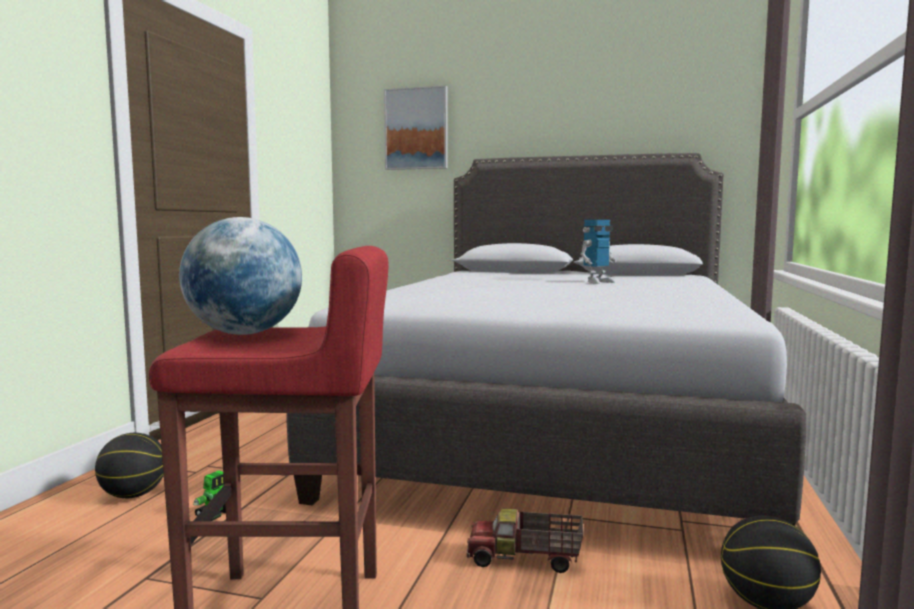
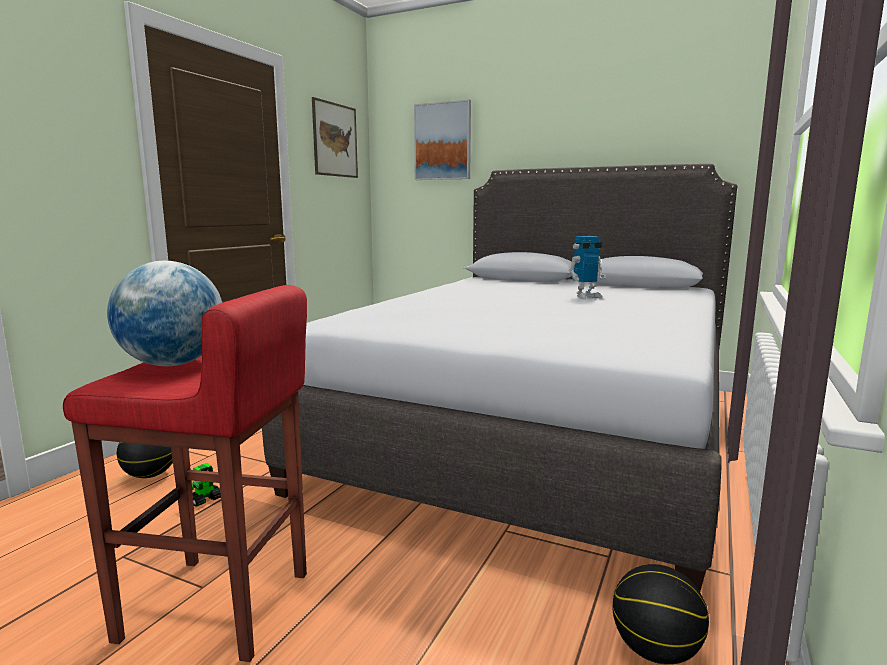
camera: 10 degrees right, 5 degrees up
toy truck [467,509,584,573] -> none
none -> picture [312,97,358,178]

